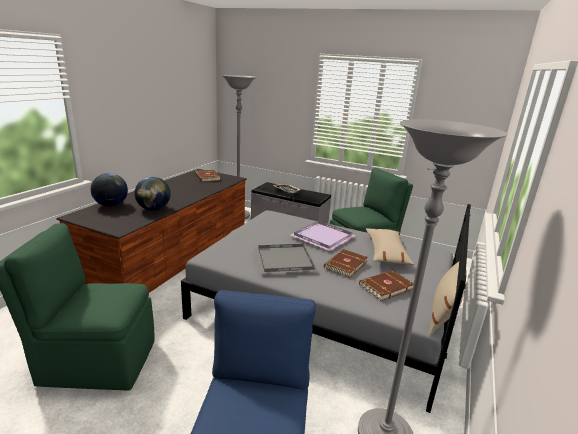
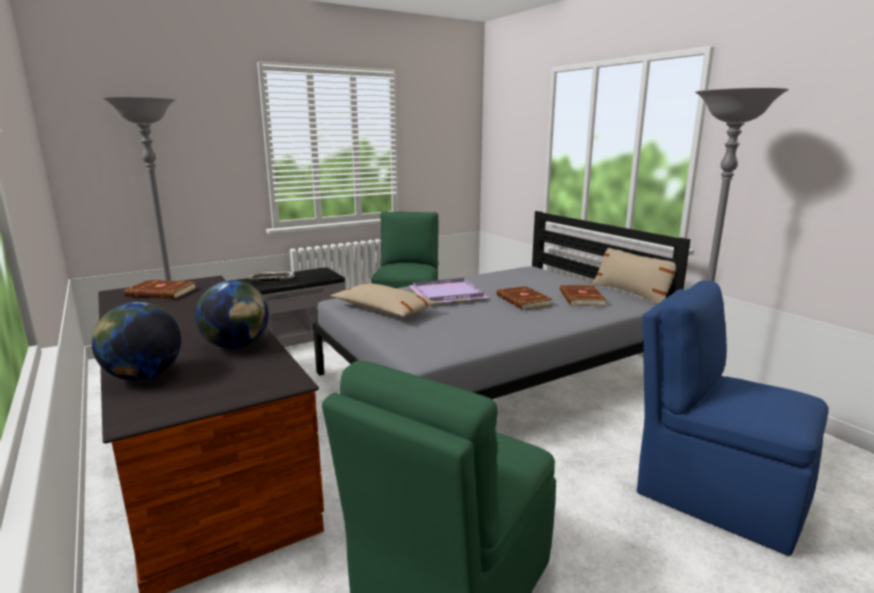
camera: 55 degrees left, 5 degrees down
grey tray [255,244,318,274] -> none
beige pillow [366,228,414,265] -> beige pillow moved to [331,284,437,317]

